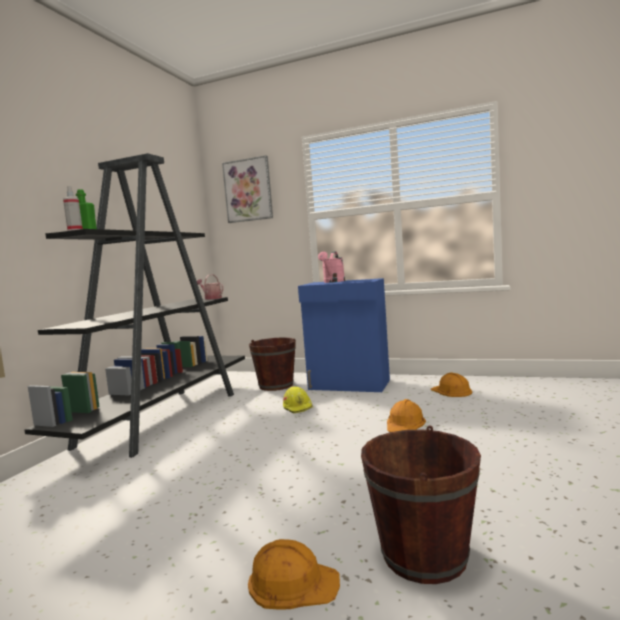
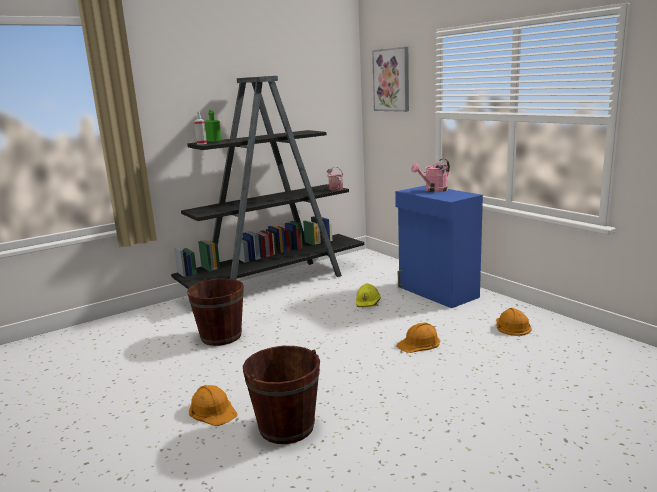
camera: 35 degrees right, 10 degrees up
brown bucket [249,338,296,391] -> brown bucket moved to [187,278,244,346]

